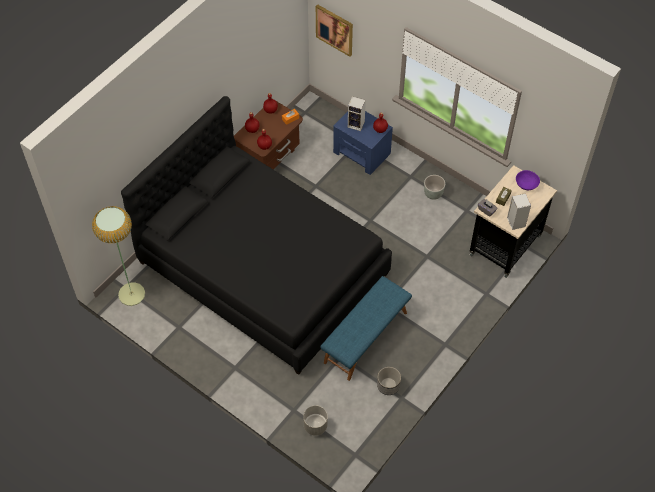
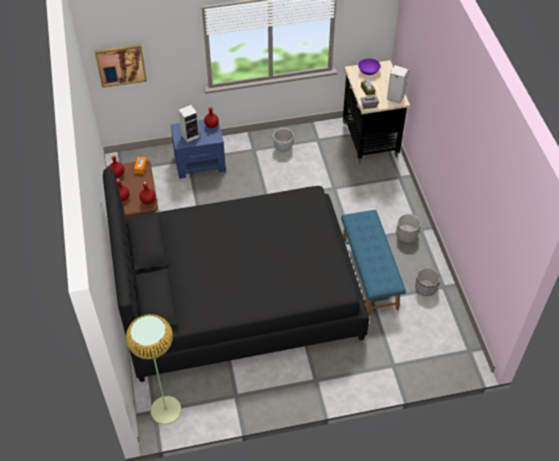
camera: 50 degrees left, 5 degrees down
grey planter [303,405,328,436] -> grey planter moved to [396,214,420,242]

